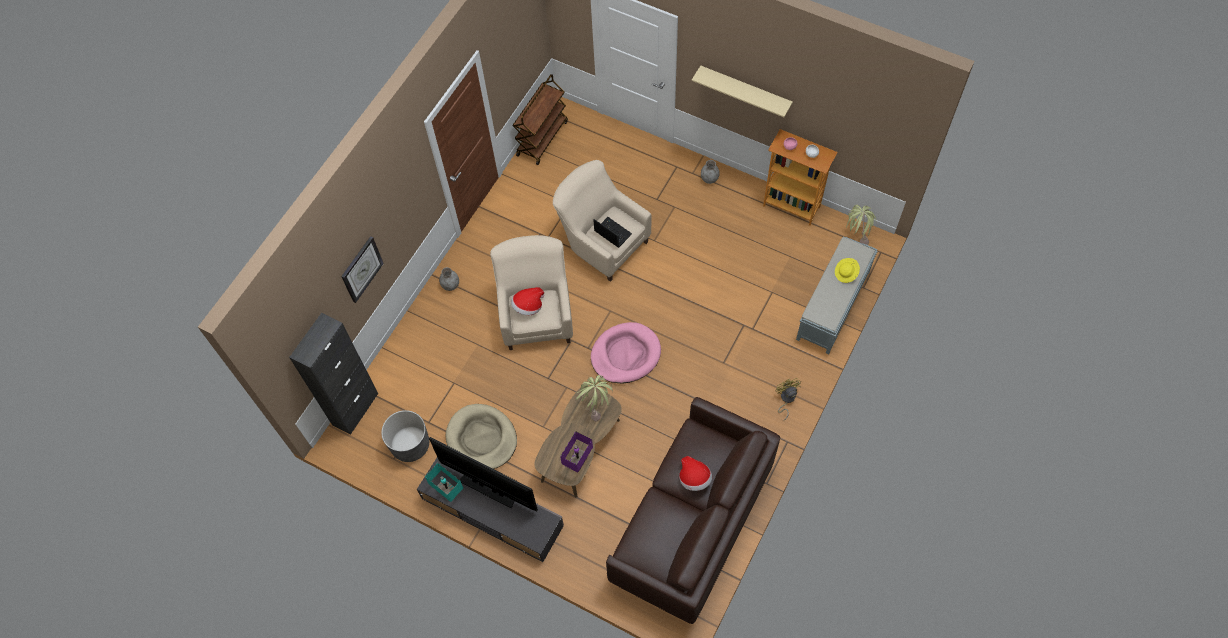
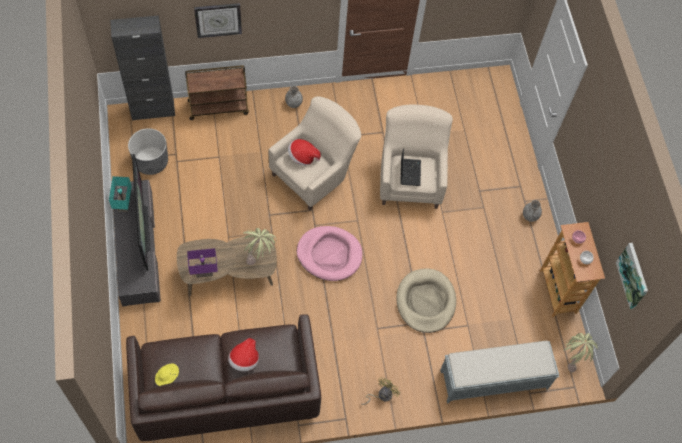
camera: 45 degrees right, 0 degrees up
beige dog bed [446,404,517,469] -> beige dog bed moved to [396,268,456,333]
brown cart [513,74,568,165] -> brown cart moved to [185,65,249,120]
beige shelf [692,65,793,117] -> none
yellow hat [835,258,860,283] -> yellow hat moved to [155,364,179,386]
none -> picture [616,243,648,309]

